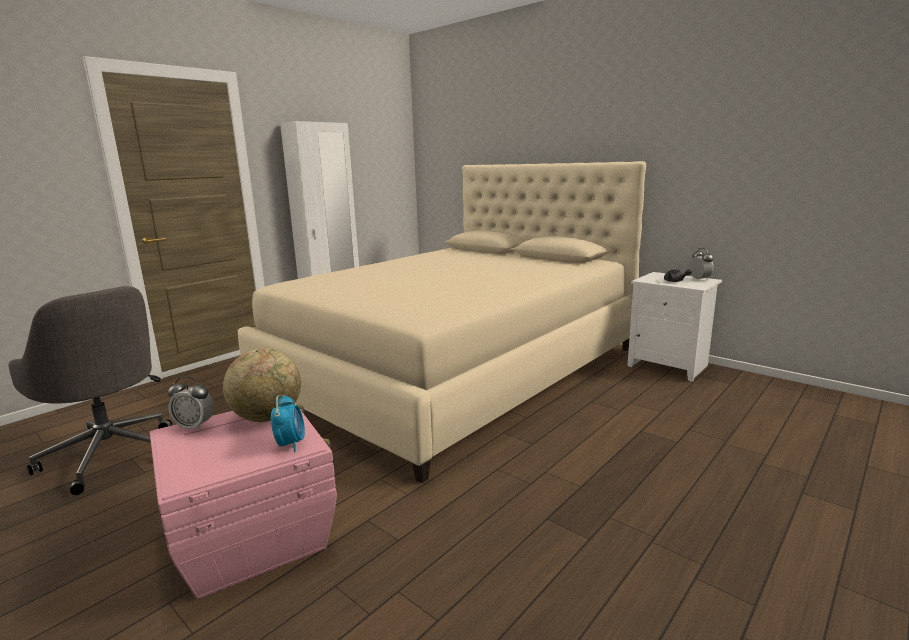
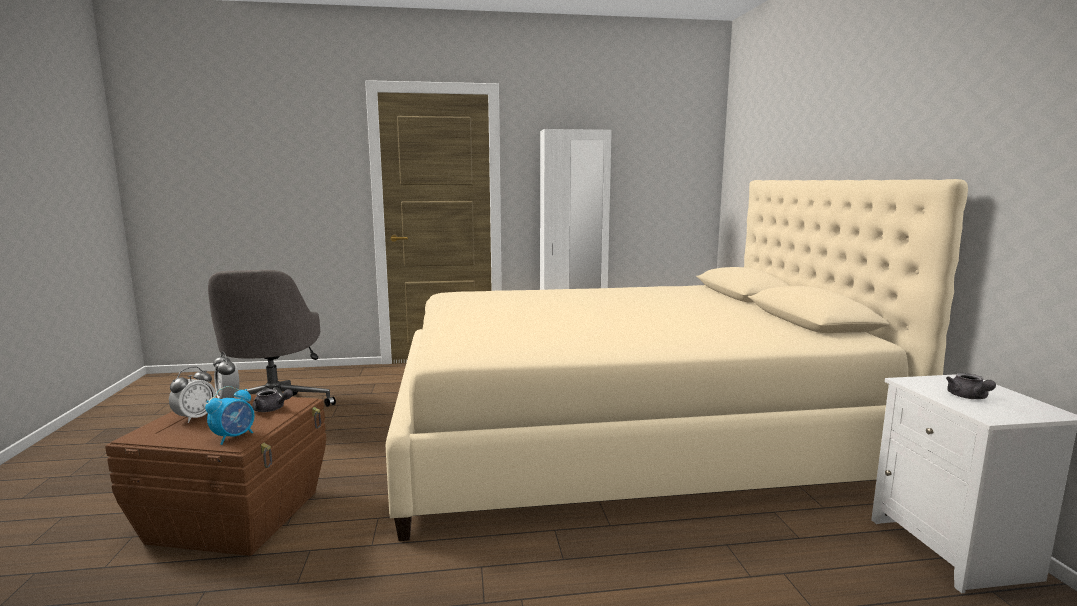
camera: 40 degrees right, 5 degrees down
pink storage box [150,403,337,599] -> brown storage box [105,394,326,556]
globe [223,348,301,422] -> grey teapot [252,389,293,412]
alarm clock [689,248,714,281] -> alarm clock moved to [169,367,216,423]

